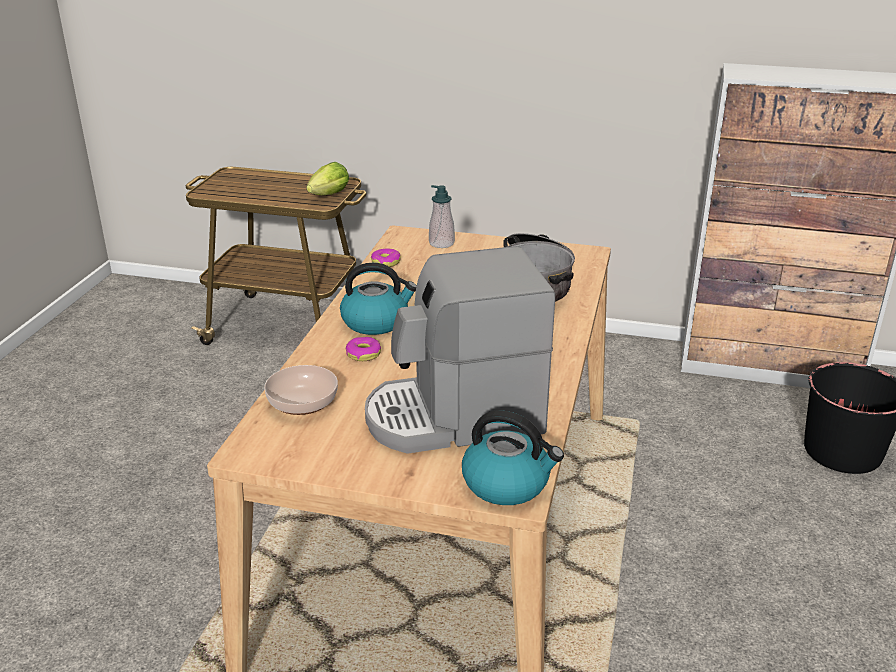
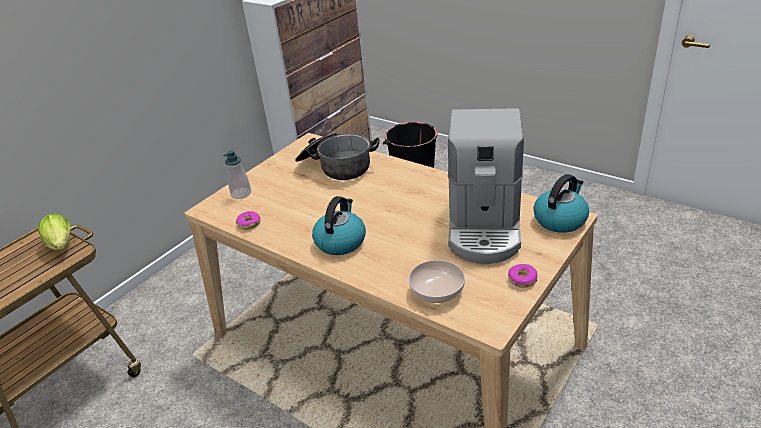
camera: 65 degrees left, 5 degrees up
donut [346,337,381,361] -> donut moved to [508,264,538,288]

